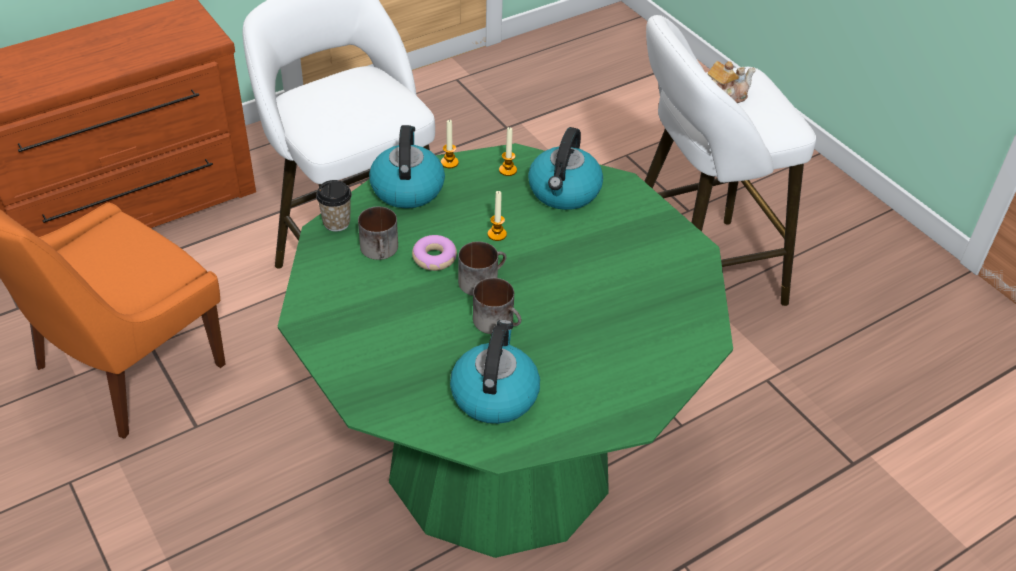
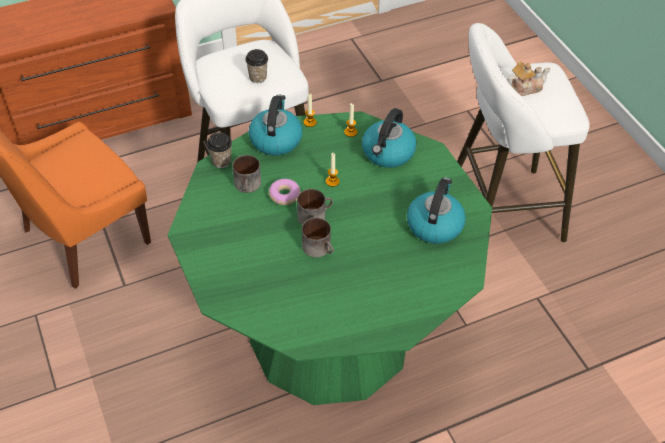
camera: 10 degrees right, 5 degrees up
kettle [450,320,540,424] -> kettle moved to [407,177,466,244]
none -> cup [245,49,268,83]

